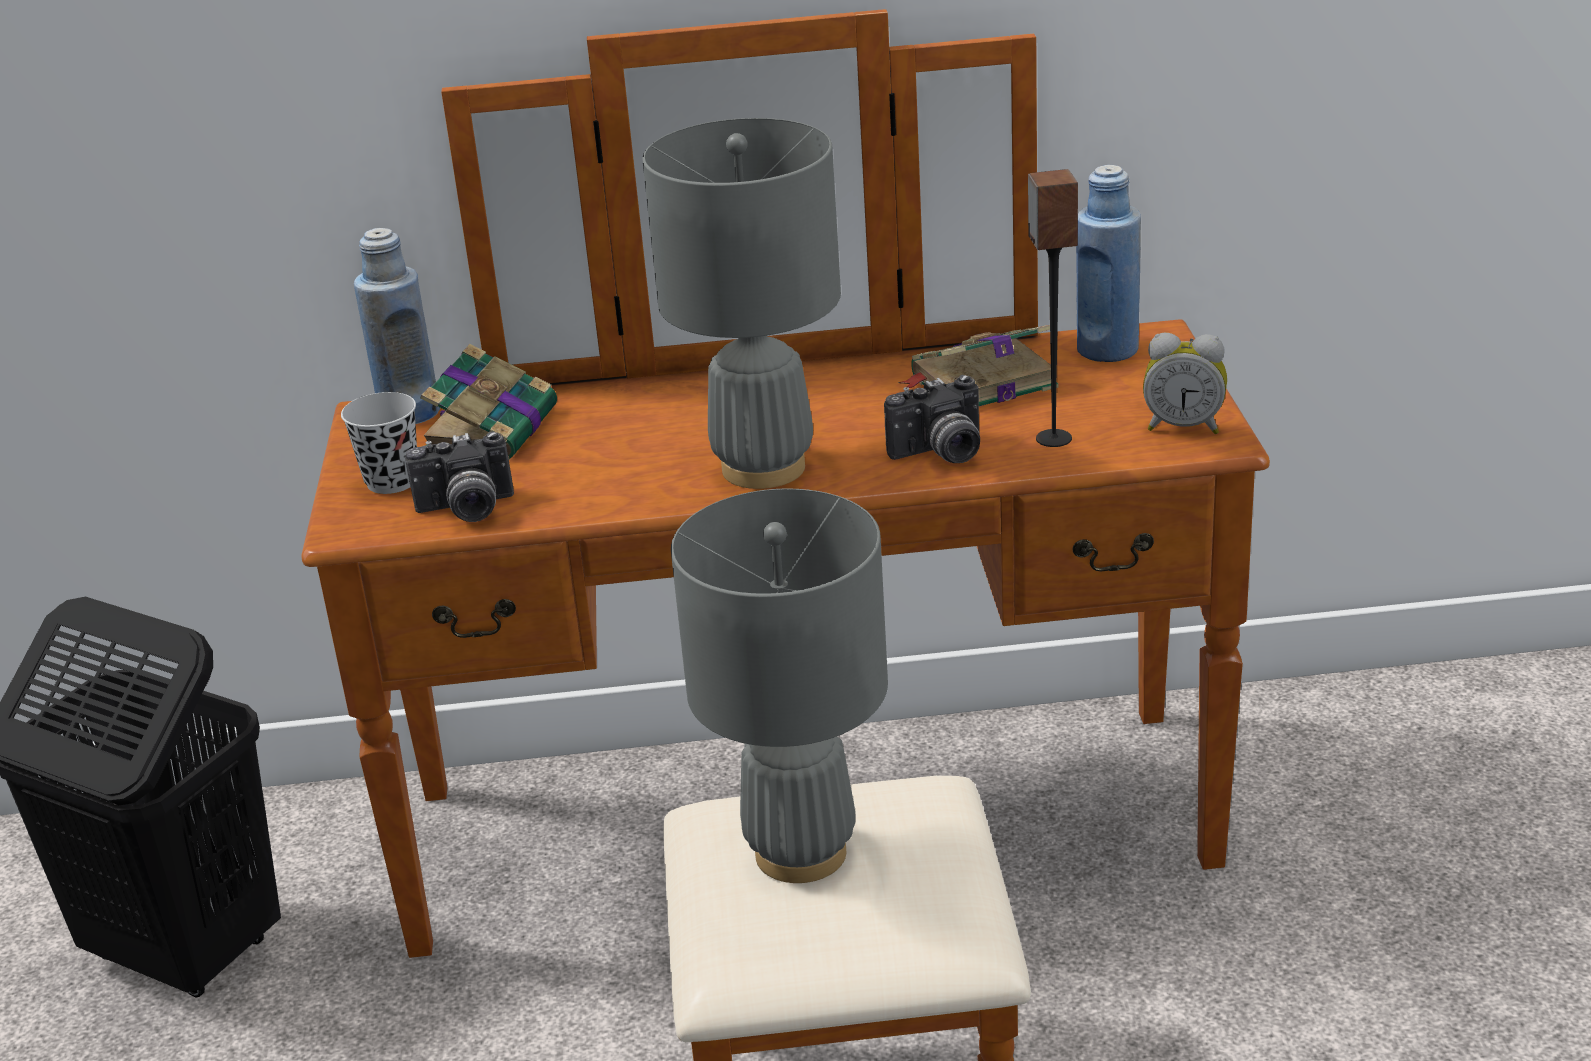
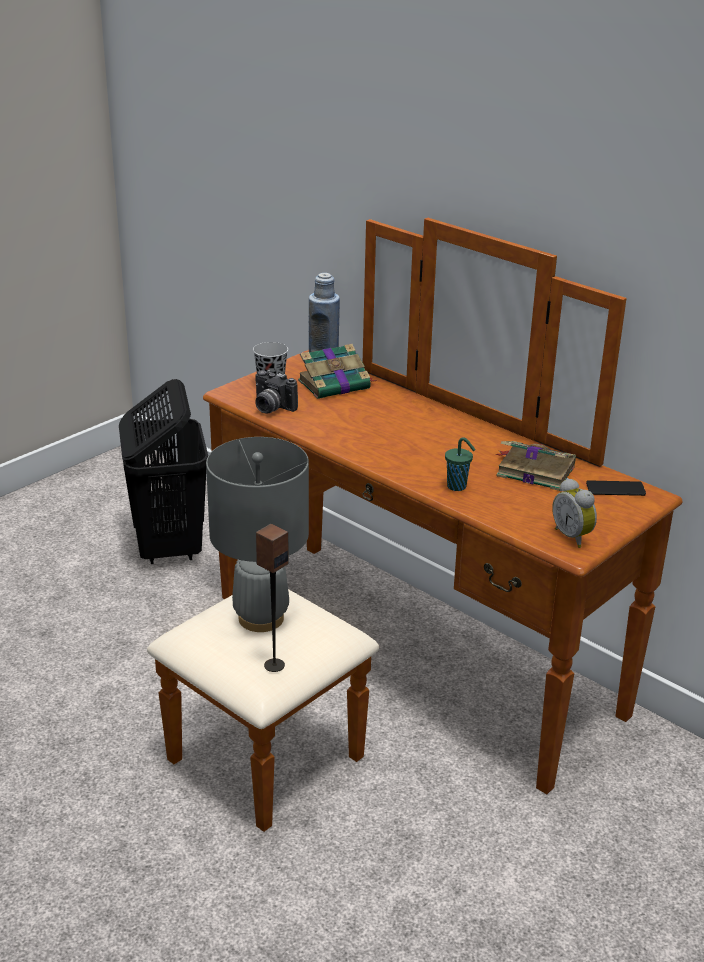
camera: 45 degrees right, 0 degrees up
grey table lamp [642,118,841,489] -> none
camera [884,375,980,463] -> green cup [445,437,476,491]
speaker [1028,169,1078,447] -> speaker moved to [256,524,289,672]
blue bottle [1076,165,1141,362] -> phone [586,480,646,496]

